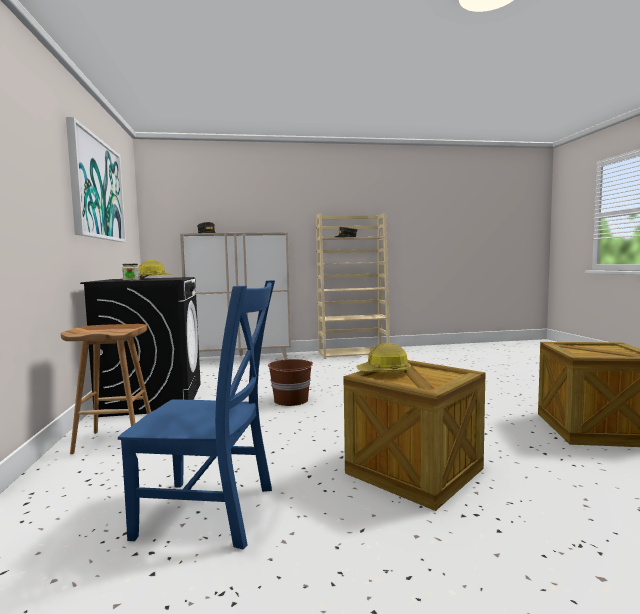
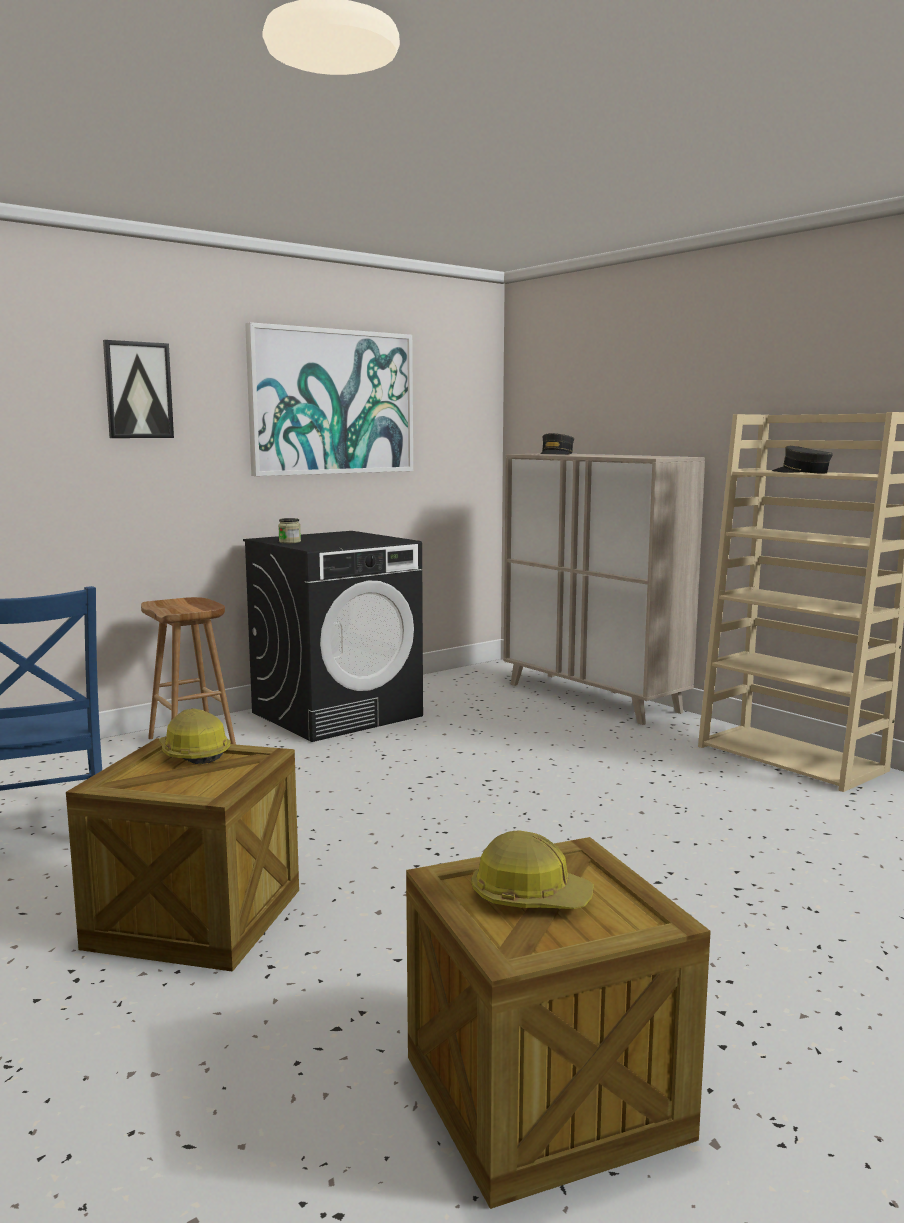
camera: 60 degrees right, 5 degrees up
hard hat [139,260,171,279] -> hard hat moved to [471,831,594,909]
brown bucket [268,359,313,406] -> none
none -> picture [103,340,174,438]

